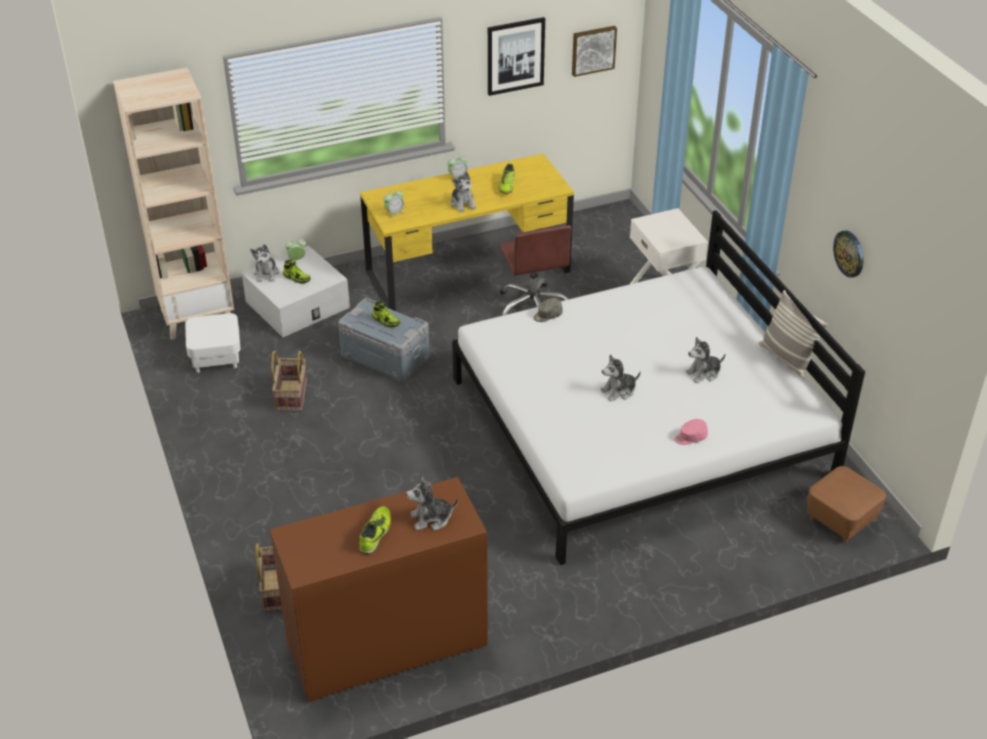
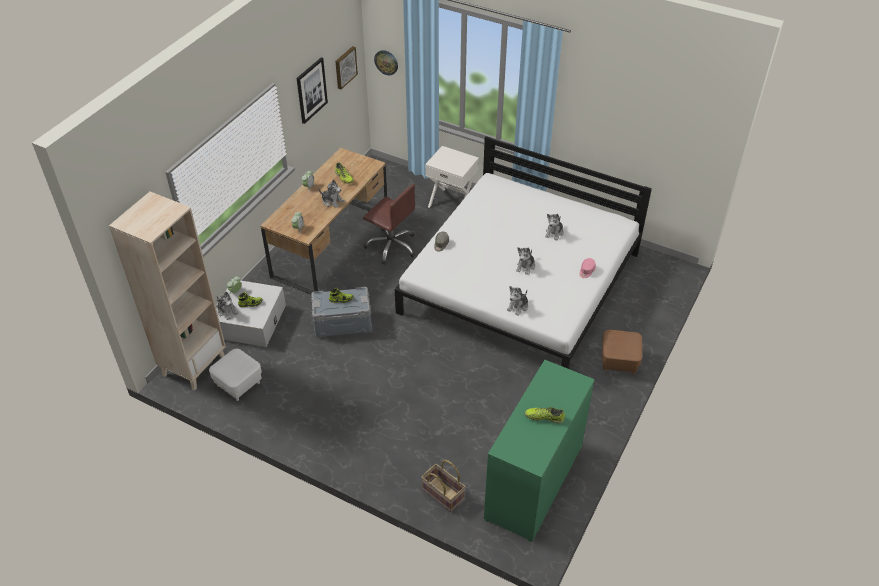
camera: 40 degrees left, 5 degrees up
brown dresser [270,477,488,702] -> green dresser [484,360,595,542]
basket [271,350,307,412] -> none
shoe [359,506,391,554] -> shoe turned 60 degrees counterclockwise [525,407,565,424]
yellow desk [360,153,574,311] -> brown desk [261,148,387,294]
plush toy [406,475,459,531] -> plush toy moved to [507,286,528,316]
pillow [759,290,827,378] -> none
brown ottoman [807,466,886,543] -> brown ottoman moved to [602,330,642,374]
wall clock [833,230,864,278] -> wall clock moved to [374,50,398,75]

